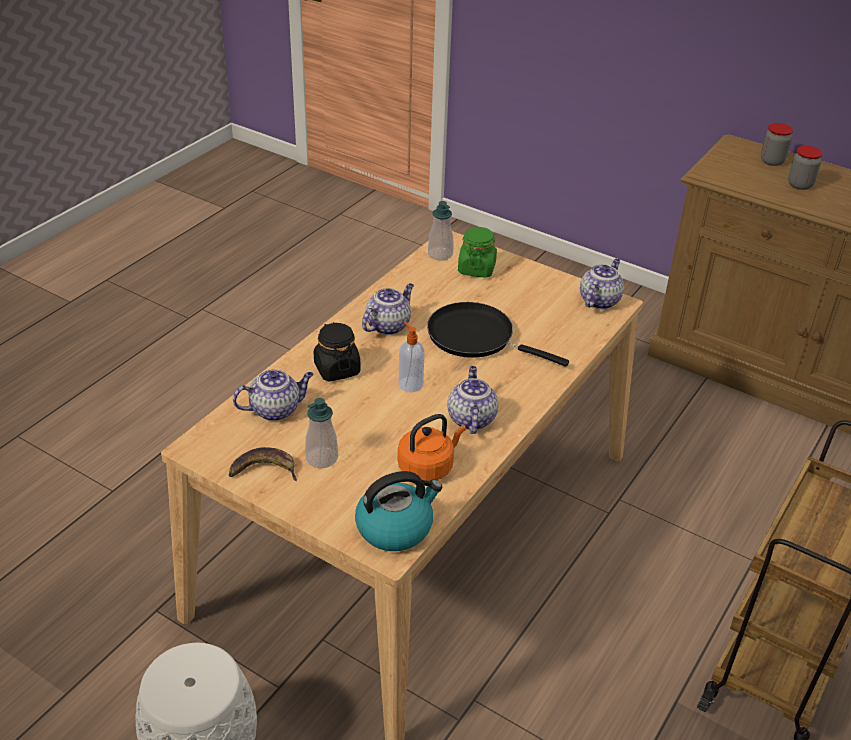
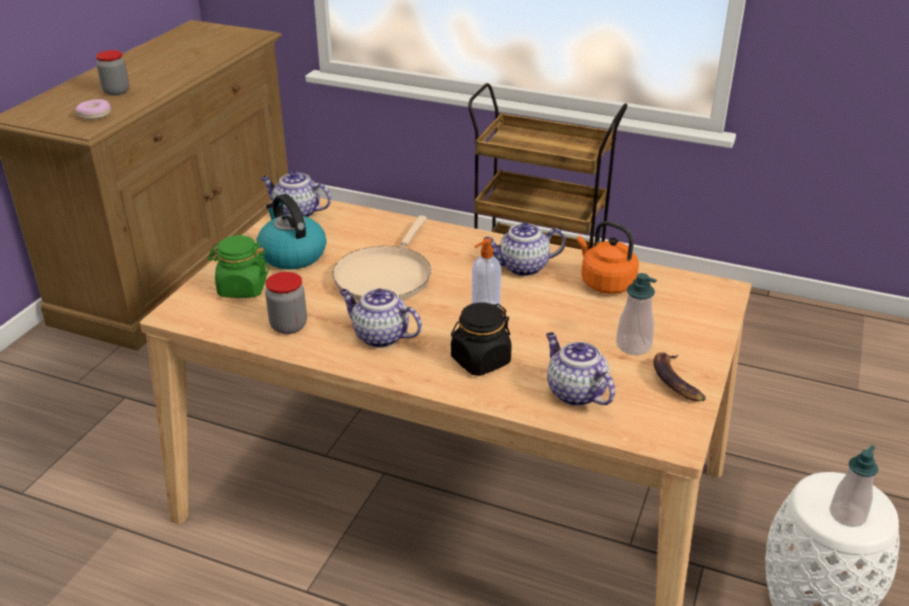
camera: 100 degrees left, 5 degrees down
kettle [355,471,442,551] -> kettle moved to [256,194,326,269]
black frying pan [427,302,569,367] -> beige frying pan [332,215,431,301]
soap dispenser [428,201,453,261] -> soap dispenser moved to [830,445,878,527]
jar [761,123,793,166] -> jar moved to [265,272,307,334]
none -> donut [76,99,111,120]

